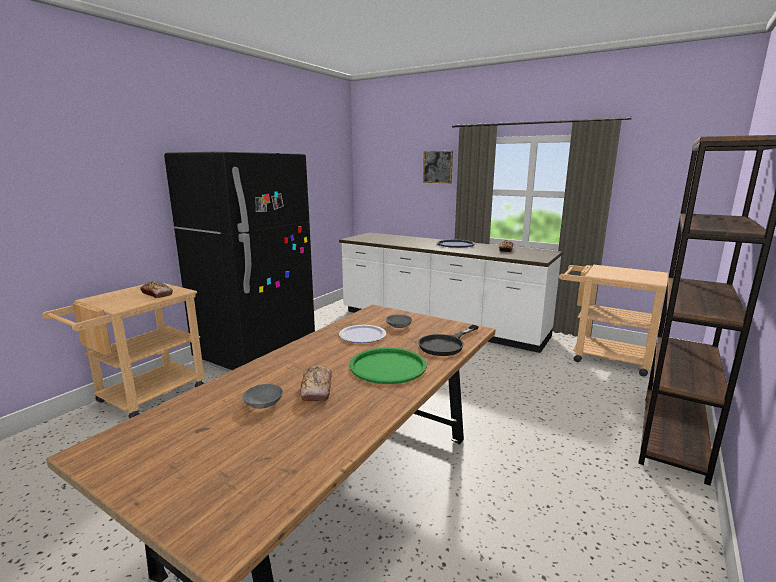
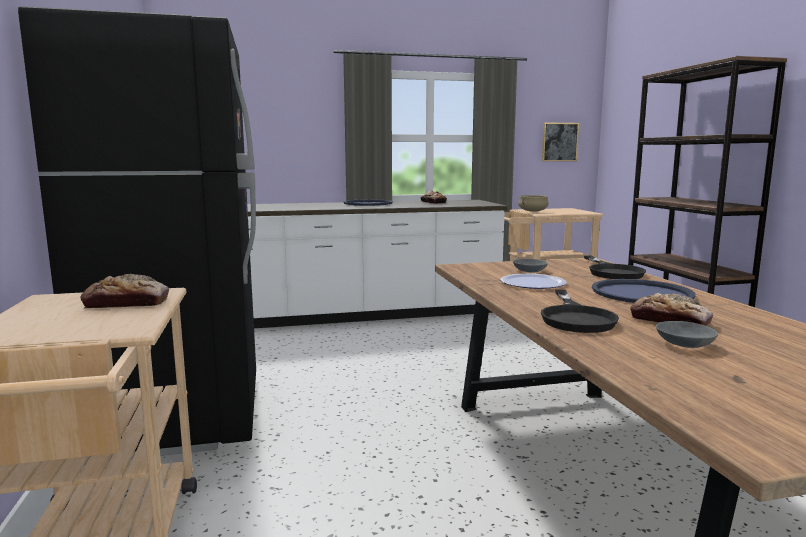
camera: 45 degrees left, 5 degrees down
green tray [349,348,427,384] -> blue tray [592,279,696,303]
picture [423,151,453,183] -> picture moved to [542,122,579,161]
none -> beige cooking pot [518,195,549,212]
none -> black frying pan [541,289,619,333]

